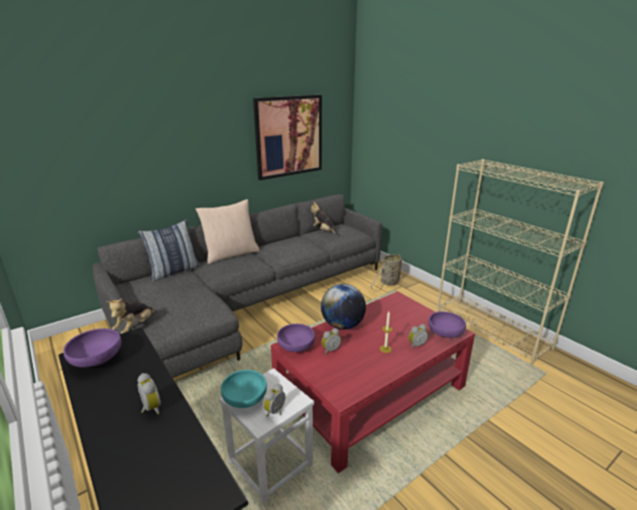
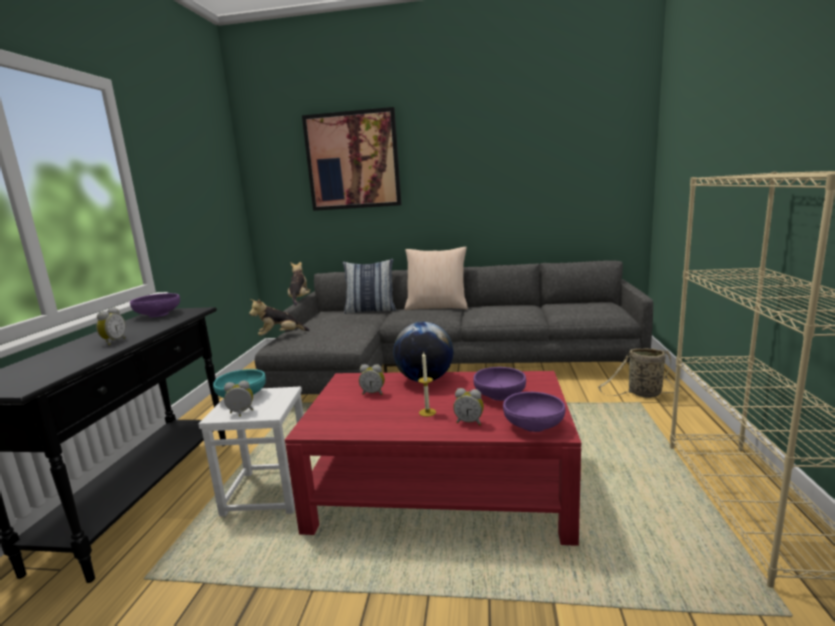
camera: 45 degrees right, 10 degrees down
picture [253,95,322,180] -> picture moved to [302,107,402,211]
purple bowl [277,324,315,352] -> purple bowl moved to [473,367,526,401]
plush toy [311,202,340,236] -> plush toy moved to [288,262,310,306]

